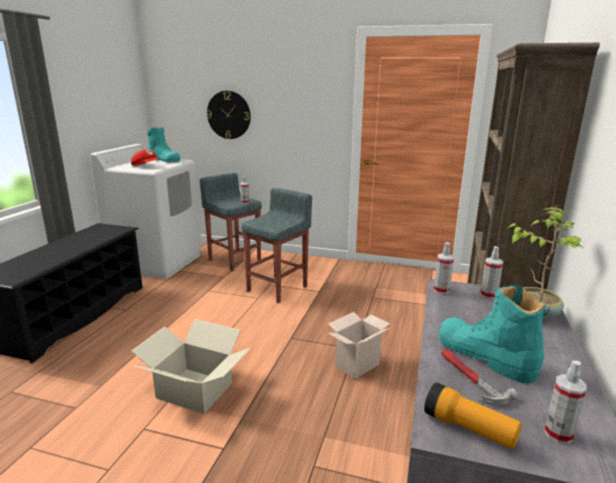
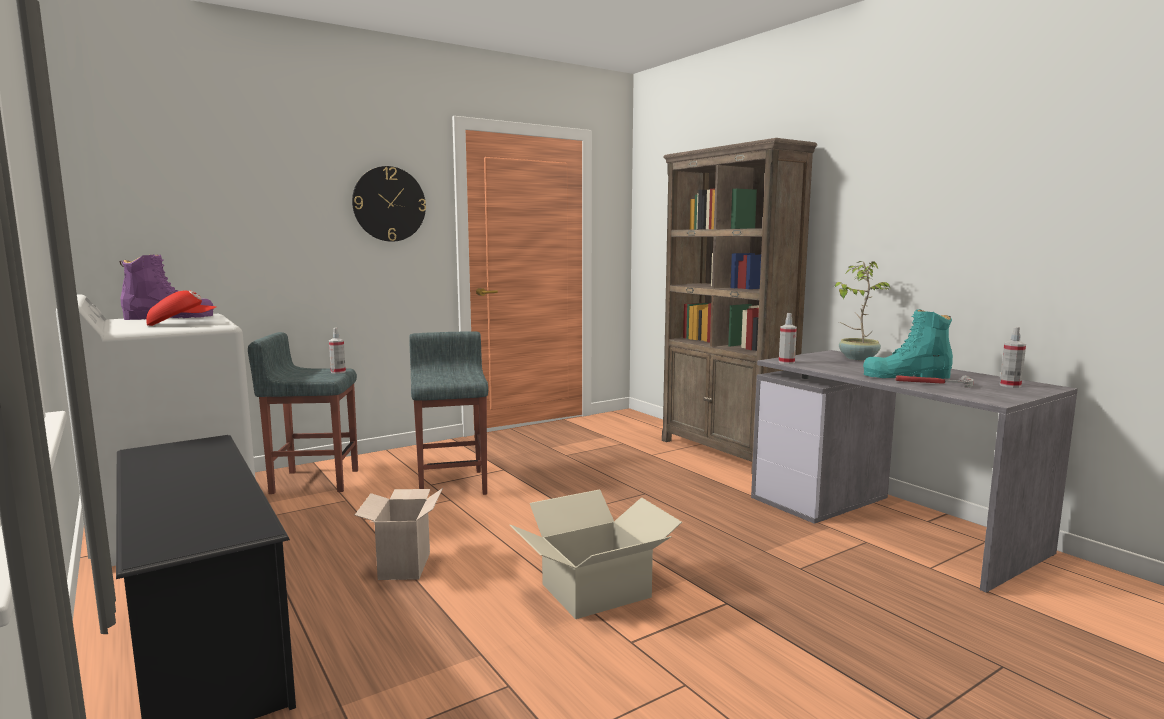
camera: 50 degrees left, 10 degrees down
turquoise boot [147,127,180,162] -> purple boot [119,255,214,320]
wall clock [207,91,251,139] -> wall clock moved to [352,166,426,242]
cardboard box [328,312,390,379] -> cardboard box moved to [355,488,443,580]
flashlight [424,382,522,450] -> none
spray bottle [480,246,503,299] -> none

